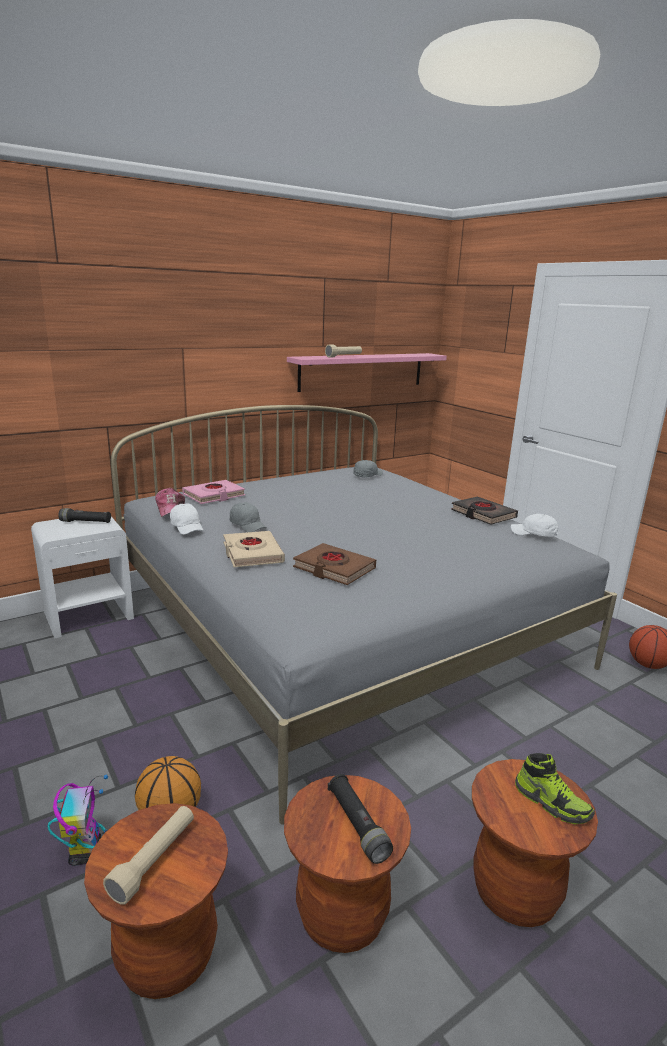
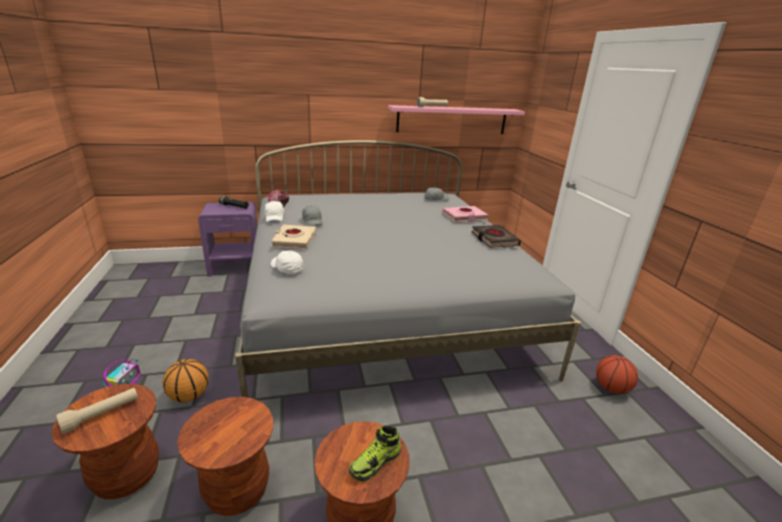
camera: 20 degrees right, 5 degrees up
white nightstand [31,517,134,639] -> purple nightstand [198,202,258,277]
pink book [182,480,245,504] -> pink book moved to [442,206,488,222]
brown book [293,543,376,585] -> none
black flashlight [328,774,393,864] -> none
white cap [511,514,558,537] -> white cap moved to [271,251,304,274]
shoe [515,753,595,824] -> shoe turned 75 degrees clockwise [349,426,401,482]

